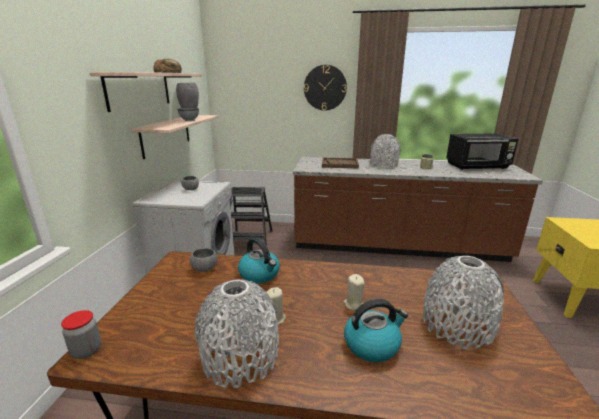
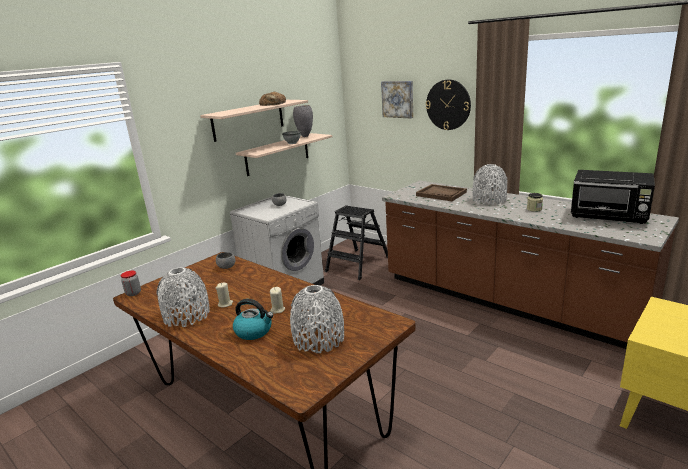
camera: 35 degrees right, 0 degrees up
kettle [238,238,280,284] -> none
none -> picture [381,81,413,118]

